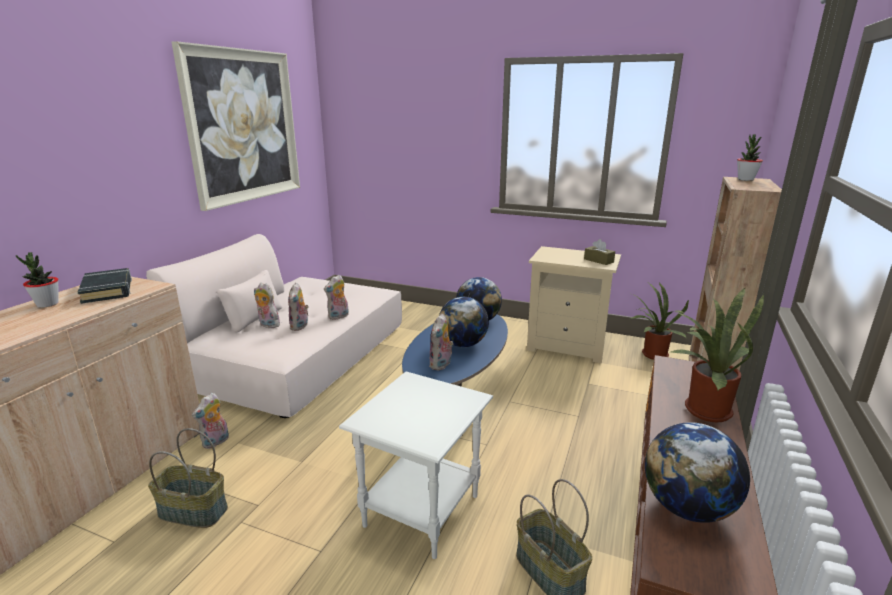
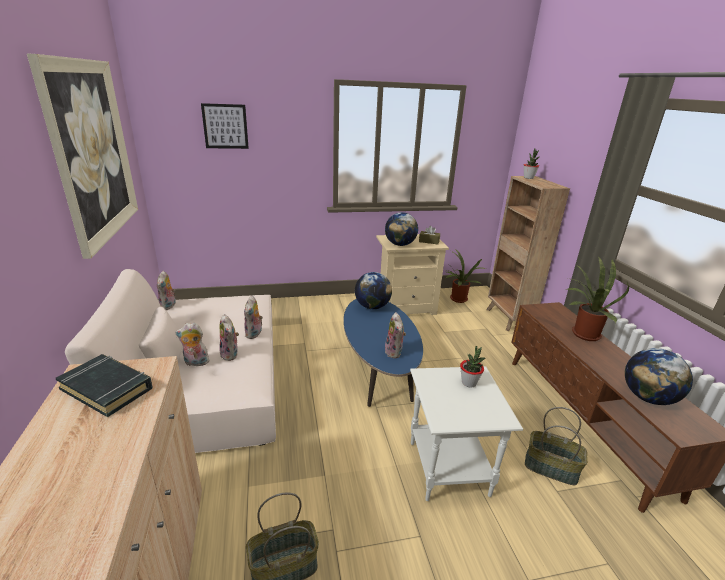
camera: 35 degrees left, 5 degrees up
potted plant [16,252,59,308] -> potted plant moved to [460,346,485,387]
plush toy [192,393,229,449] -> plush toy moved to [157,271,176,310]
globe [439,297,489,347] -> globe moved to [385,212,418,246]
none -> picture [201,103,249,149]

